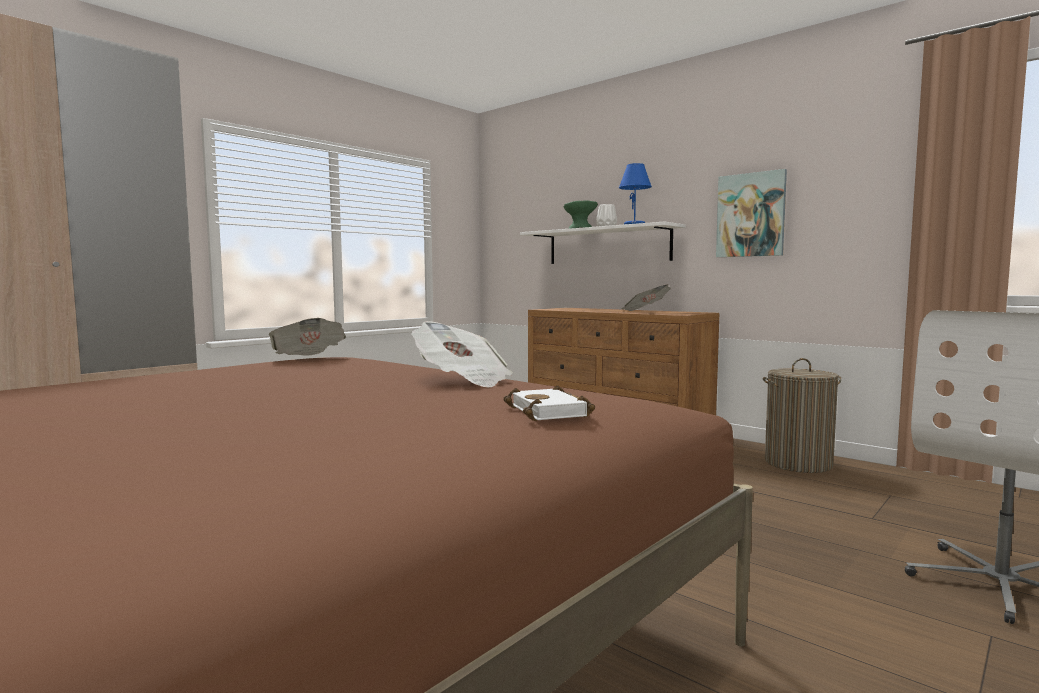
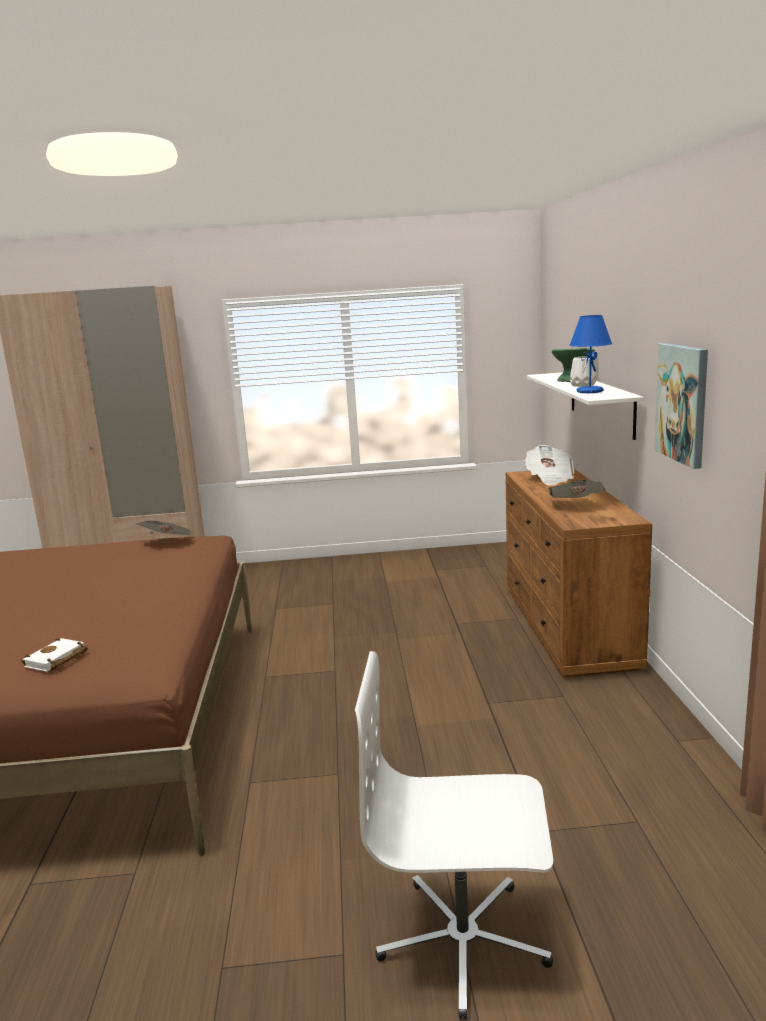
camera: 45 degrees right, 10 degrees up
newspaper [411,321,513,388] -> newspaper moved to [525,445,574,485]
laundry basket [763,358,841,473] -> none

